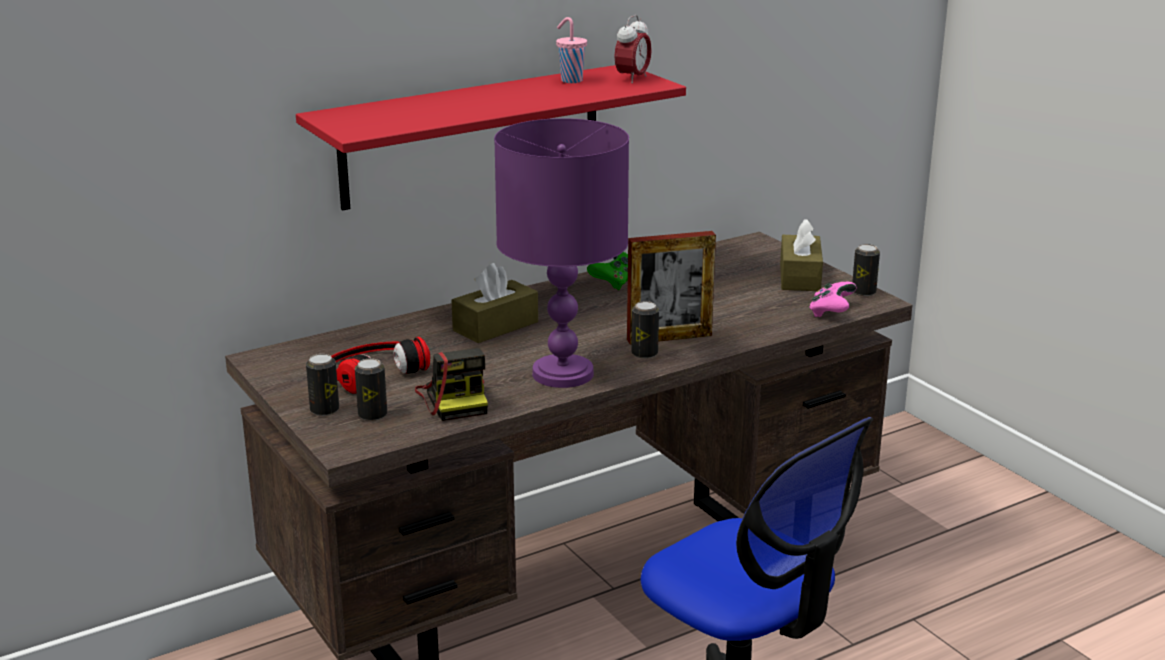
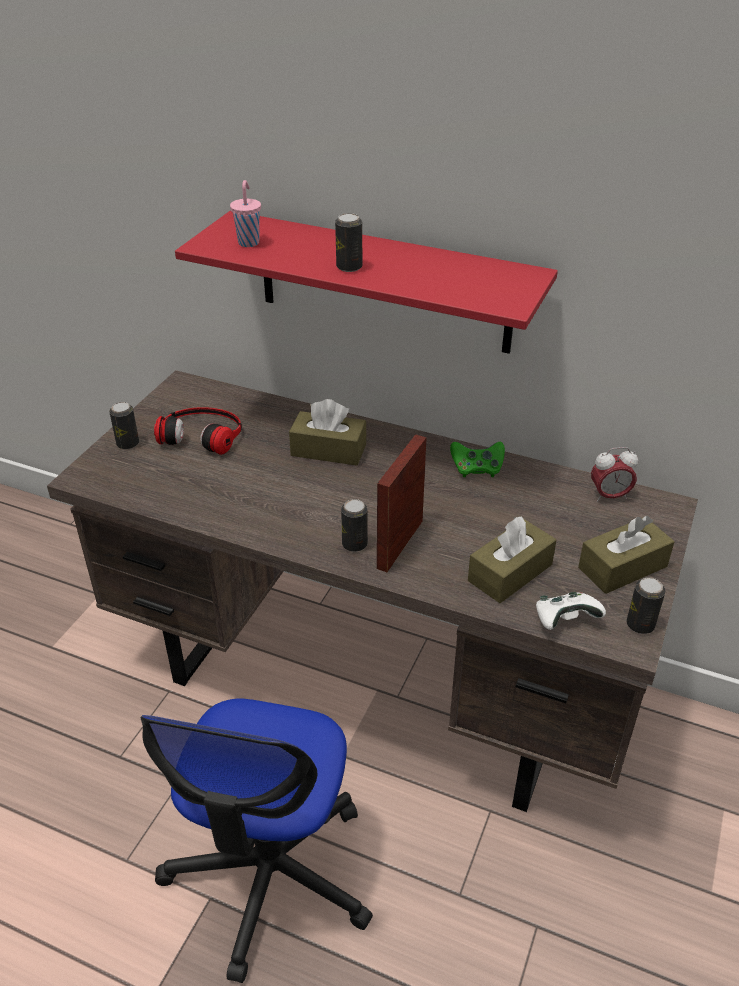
camera: 55 degrees right, 15 degrees up
can [355,358,387,421] -> can moved to [335,213,362,272]
camera [415,348,488,421] -> none
purple table lamp [494,118,629,388] -> none
pink cup [556,17,587,83] -> pink cup moved to [230,180,261,247]
alarm clock [614,15,652,83] -> alarm clock moved to [591,447,638,502]
picture frame [627,231,716,344] -> picture frame turned 75 degrees clockwise [377,434,427,572]
pink game controller [810,282,857,317] -> white game controller [536,592,606,630]
none -> brown tissue box [468,516,556,603]

